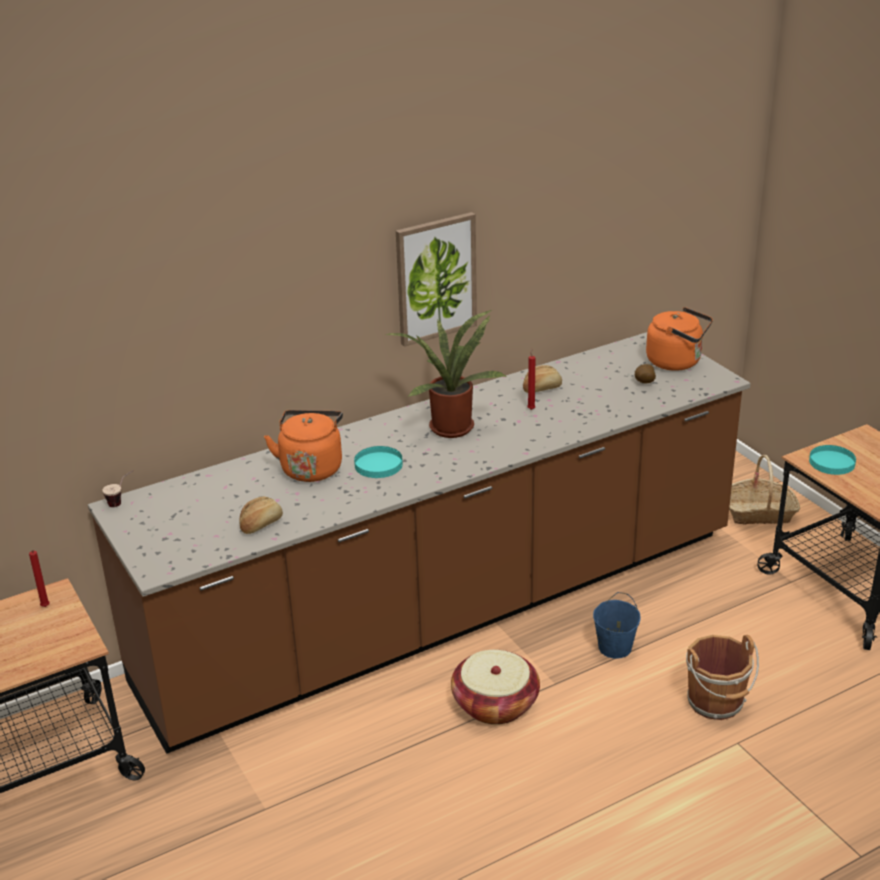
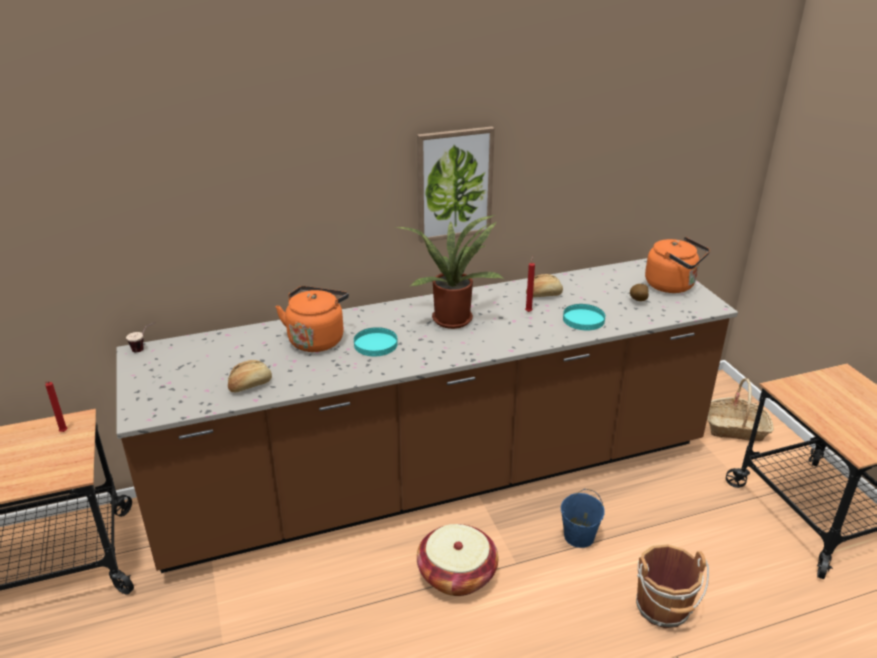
camera: 10 degrees right, 0 degrees up
turquoise plate [809,445,856,475] -> turquoise plate moved to [563,304,605,330]

